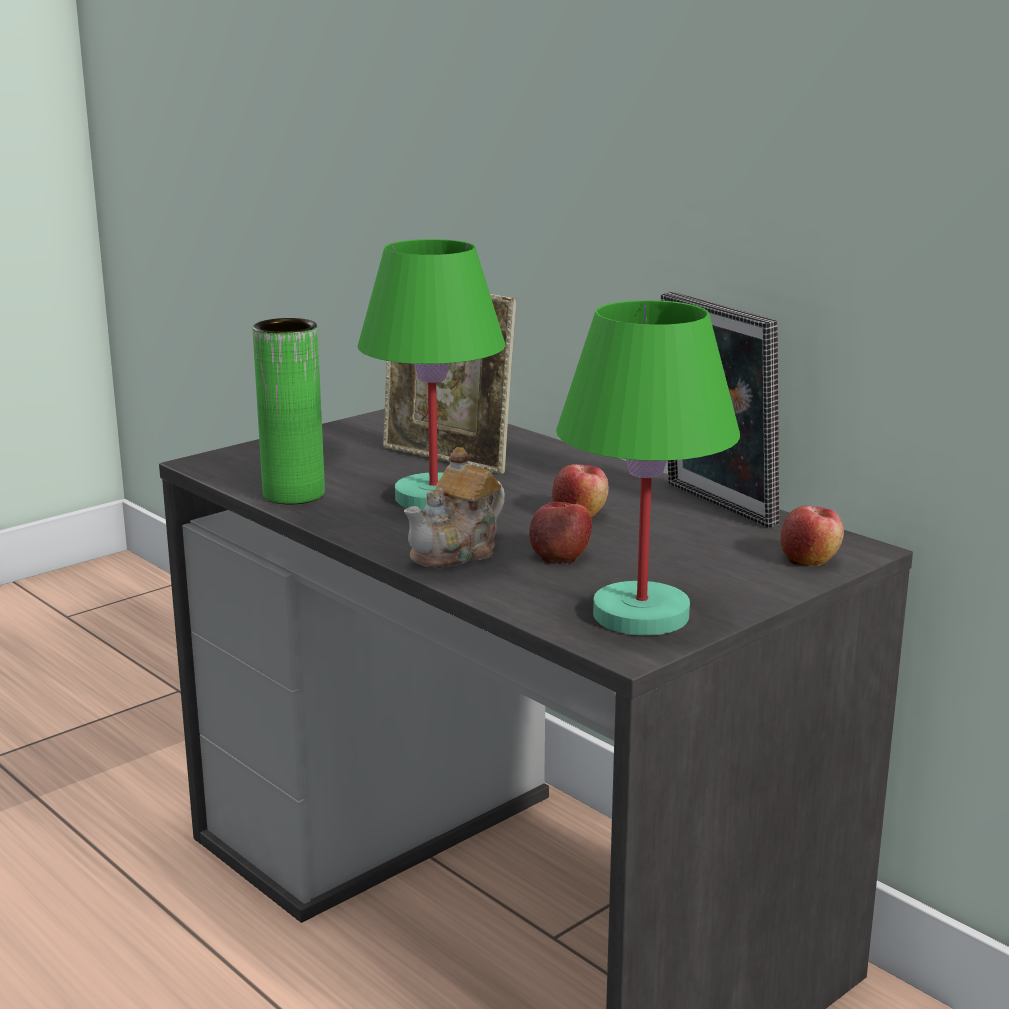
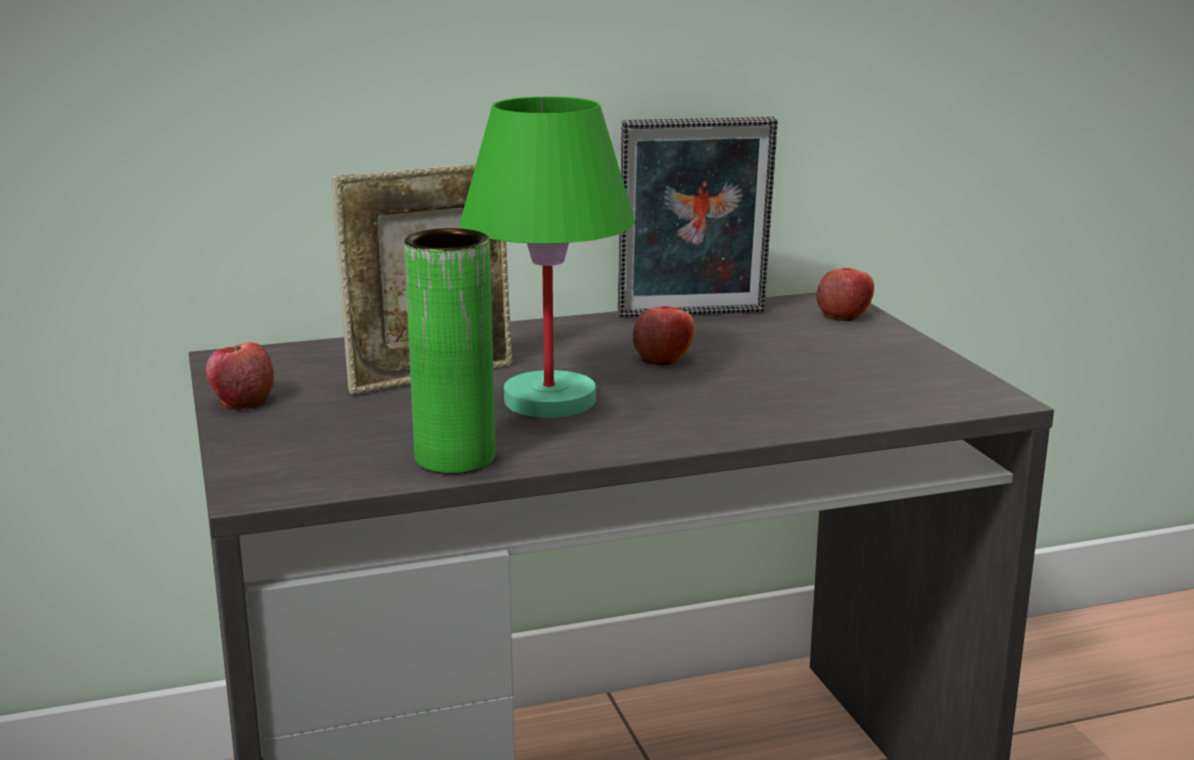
camera: 65 degrees left, 0 degrees up
teapot [404,447,505,568] -> none
apple [529,502,592,564] -> apple moved to [206,342,274,410]
green table lamp [556,300,740,636] -> none

